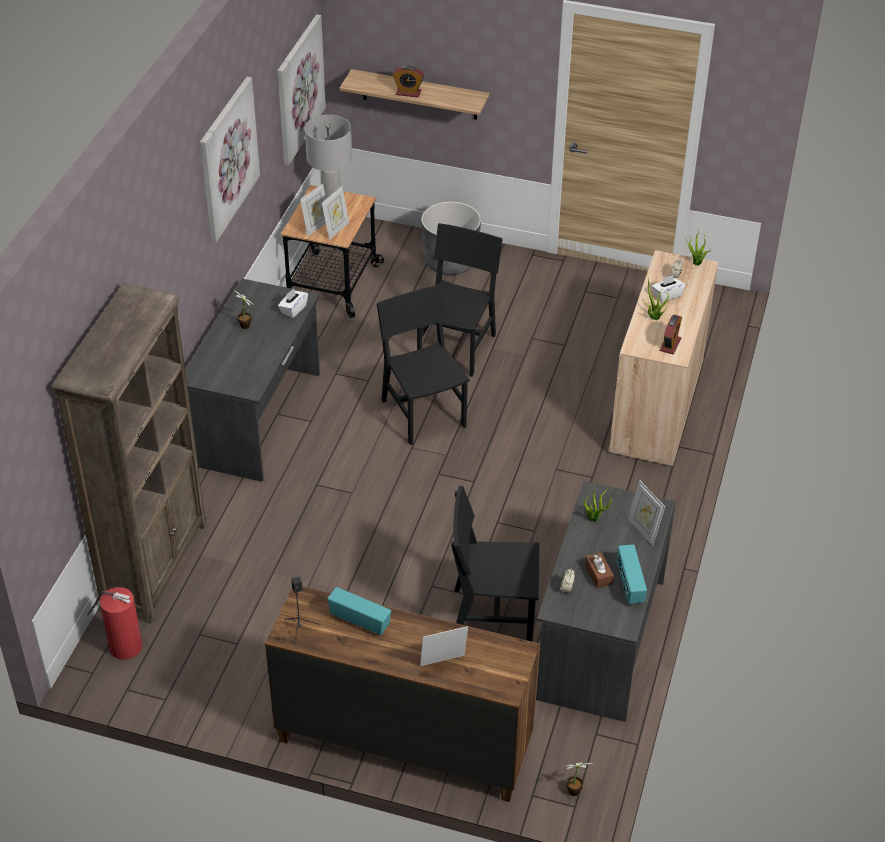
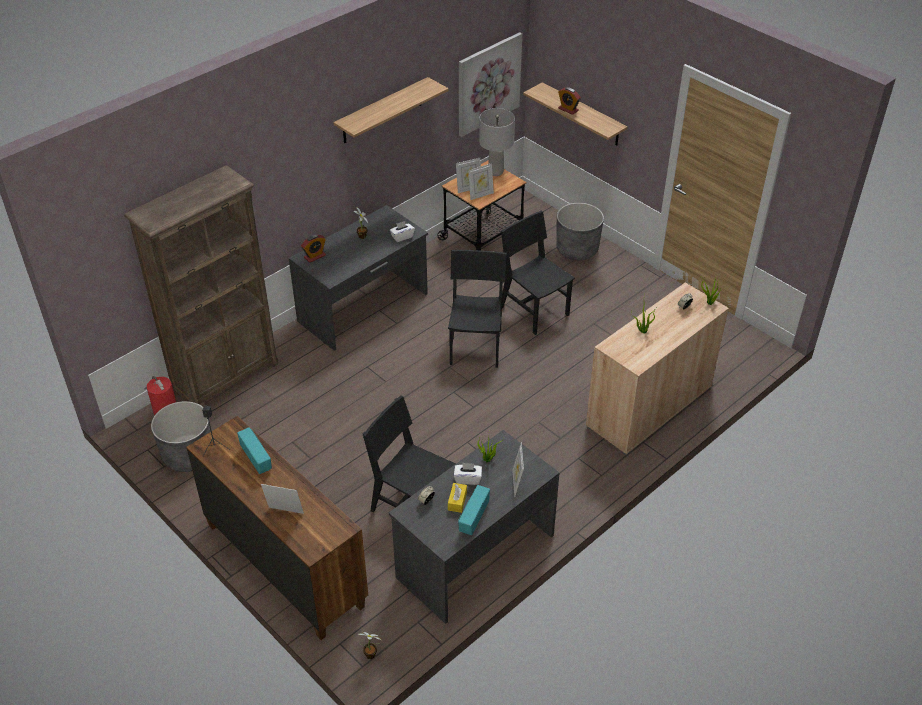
camera: 30 degrees right, 0 degrees up
picture [200,77,260,242] -> shelf [333,77,449,143]
black chair [417,223,503,377] -> black chair turned 90 degrees counterclockwise [501,211,575,335]
brown tissue box [585,552,614,588] -> yellow tissue box [448,483,467,513]
white tissue box [652,275,685,303] -> white tissue box moved to [454,462,482,485]
alarm clock [660,315,682,354] -> alarm clock moved to [301,235,326,263]
none -> grey planter [151,401,211,472]

